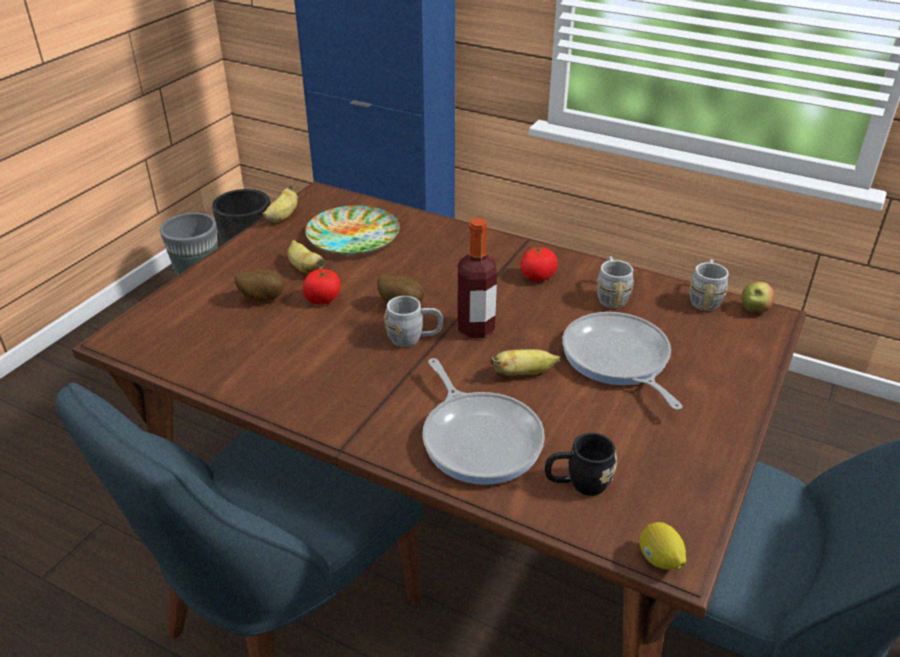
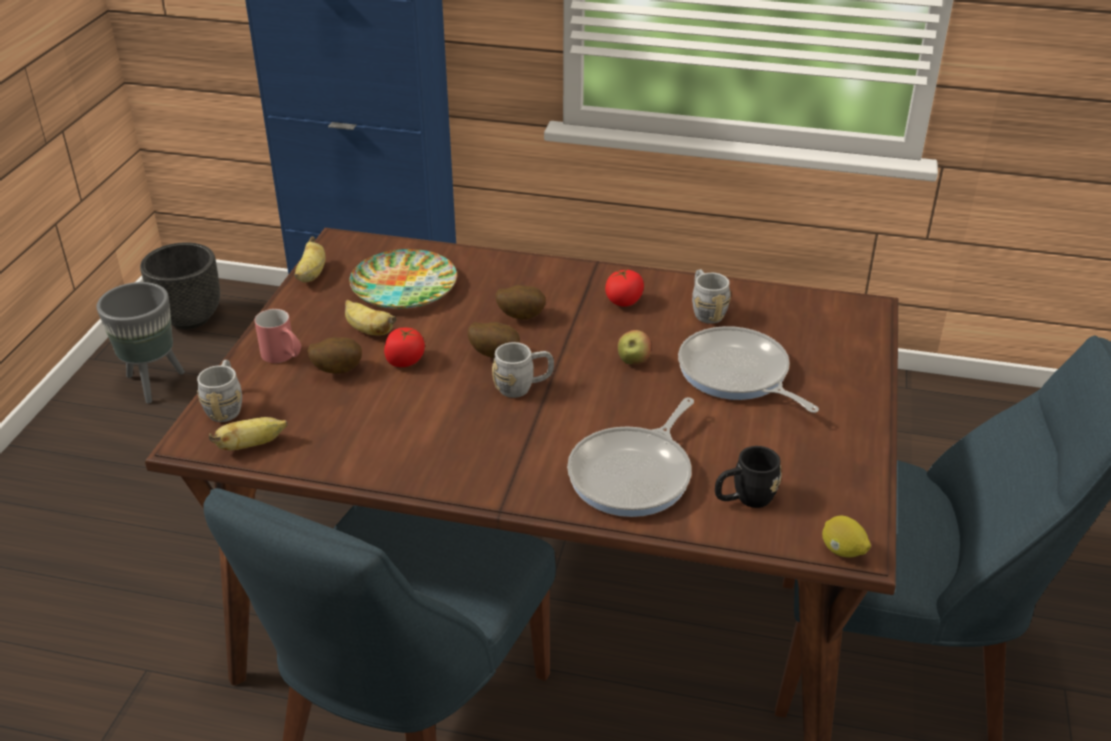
camera: 15 degrees left, 0 degrees up
frying pan [422,358,545,485] -> frying pan turned 75 degrees clockwise [567,397,694,517]
bottle [457,218,497,338] -> none
banana [490,349,560,376] -> banana moved to [209,417,288,450]
grey mug [690,259,729,311] -> grey mug moved to [197,360,242,422]
apple [741,281,774,313] -> apple moved to [617,330,651,365]
none -> red mug [254,309,301,363]
none -> potato [495,285,545,320]

